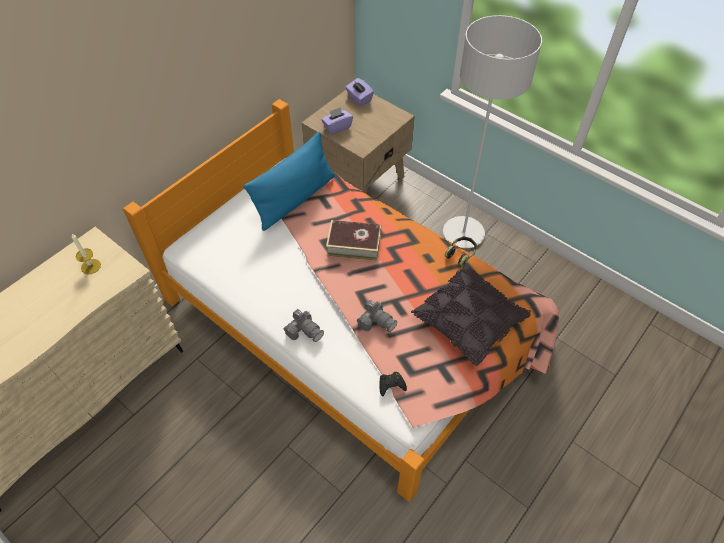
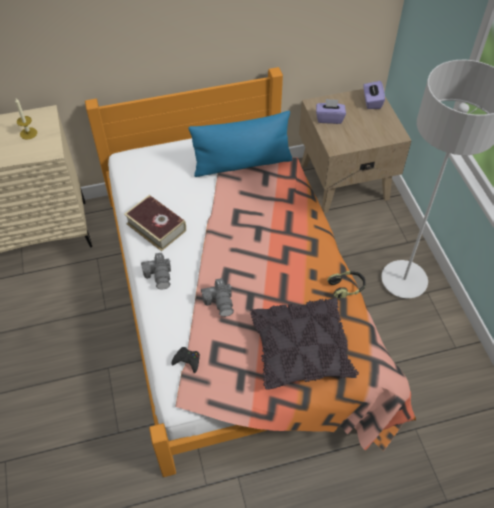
camera: 35 degrees right, 0 degrees up
book [326,220,381,261] -> book moved to [124,195,186,251]

